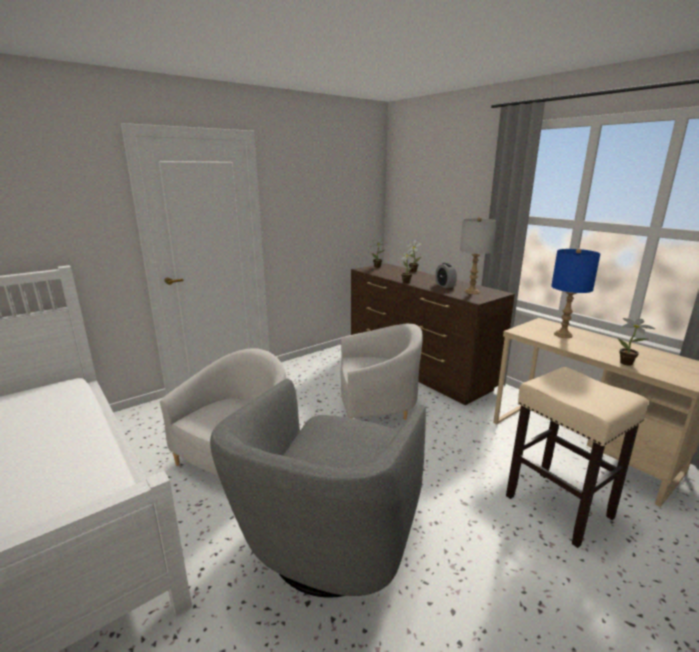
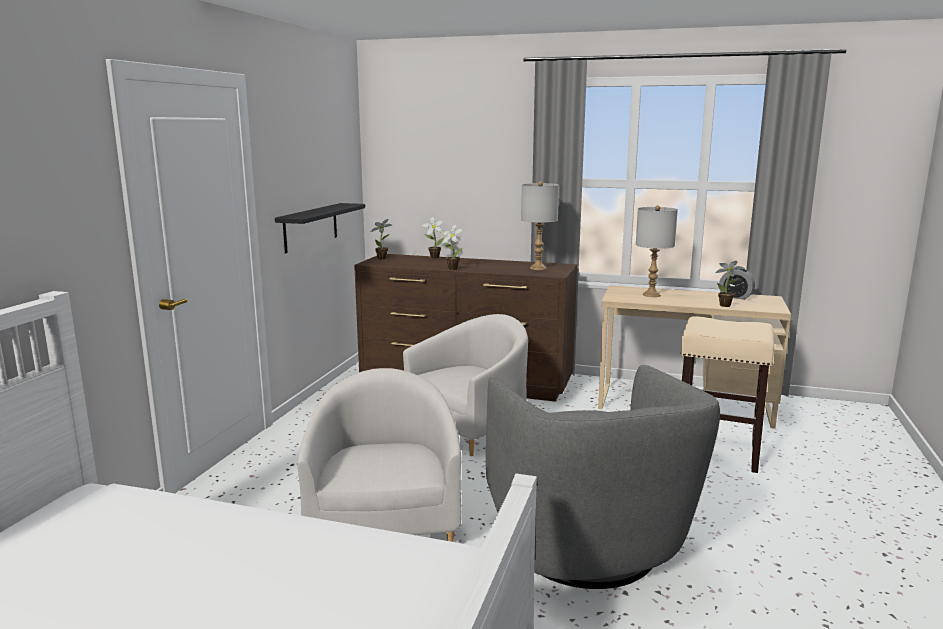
camera: 35 degrees left, 5 degrees down
alarm clock [435,263,457,288] -> alarm clock moved to [719,269,755,300]
blue table lamp [551,249,600,338] -> grey table lamp [636,205,678,297]
none -> black shelf [275,203,365,253]

